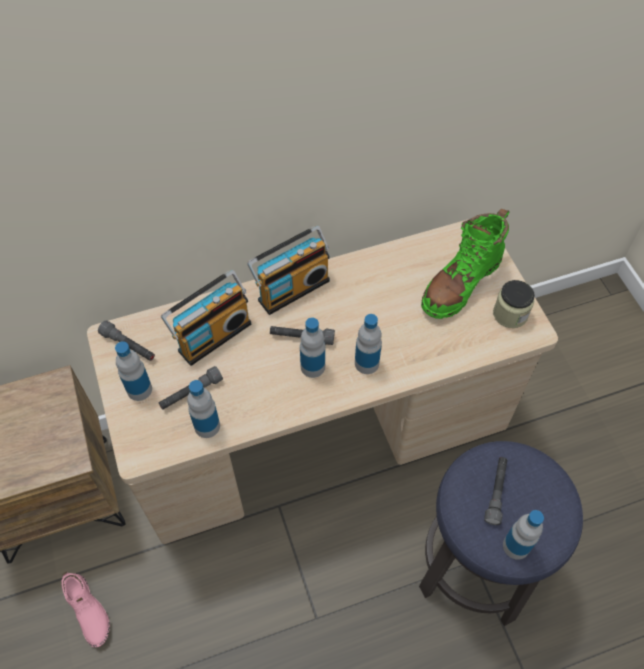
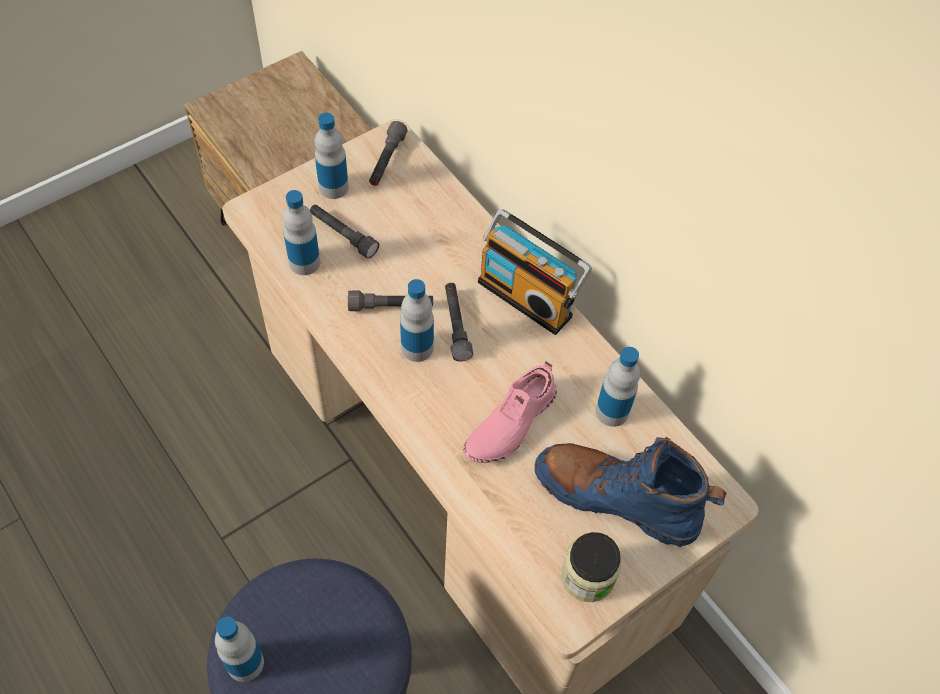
camera: 70 degrees right, 0 degrees up
pink shoe [61,571,110,647] -> pink shoe moved to [463,362,557,463]
radio [161,270,251,366] -> none
bottle [355,314,382,374] -> bottle moved to [596,347,640,427]
green boot [421,209,510,319] -> blue boot [535,437,726,547]
grey flashlight [484,457,507,525] -> grey flashlight moved to [348,290,433,312]

